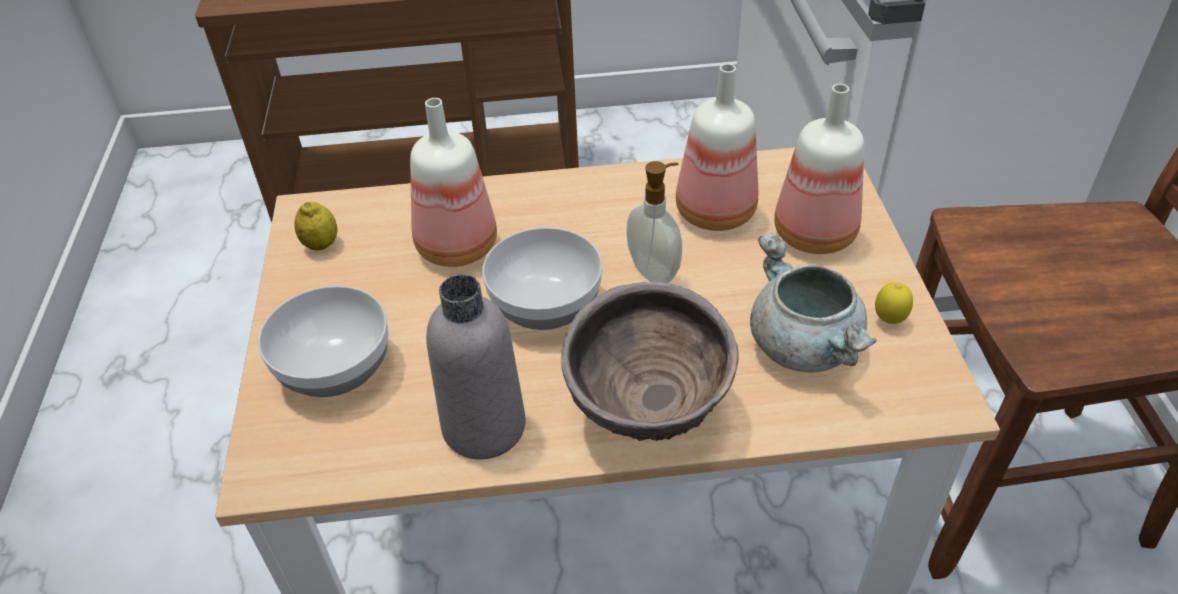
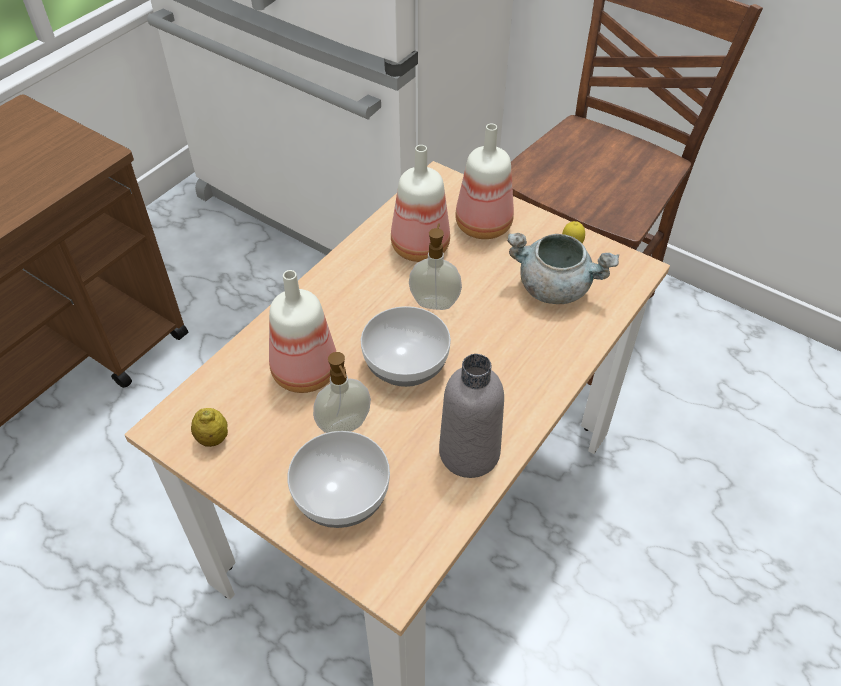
camera: 50 degrees left, 5 degrees up
brown bowl [561,281,739,441] -> none
none -> soap dispenser [313,352,371,433]

